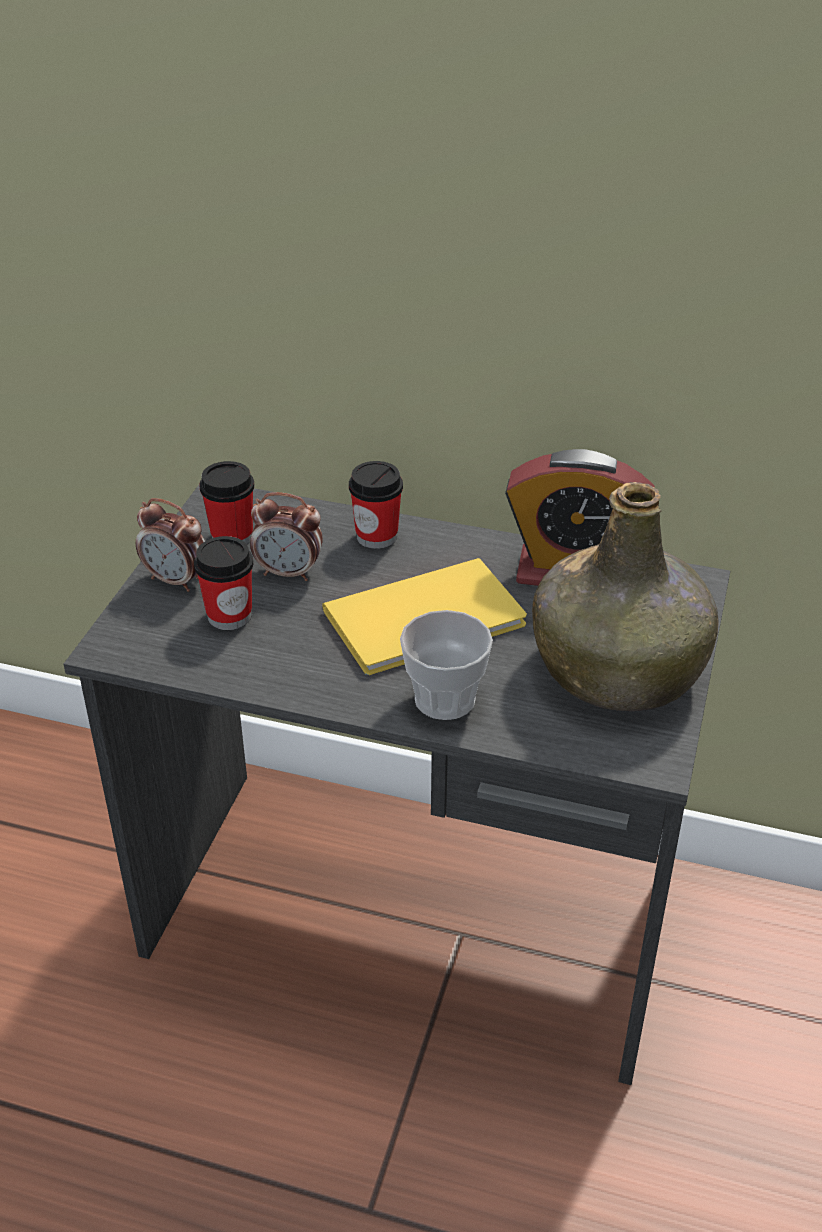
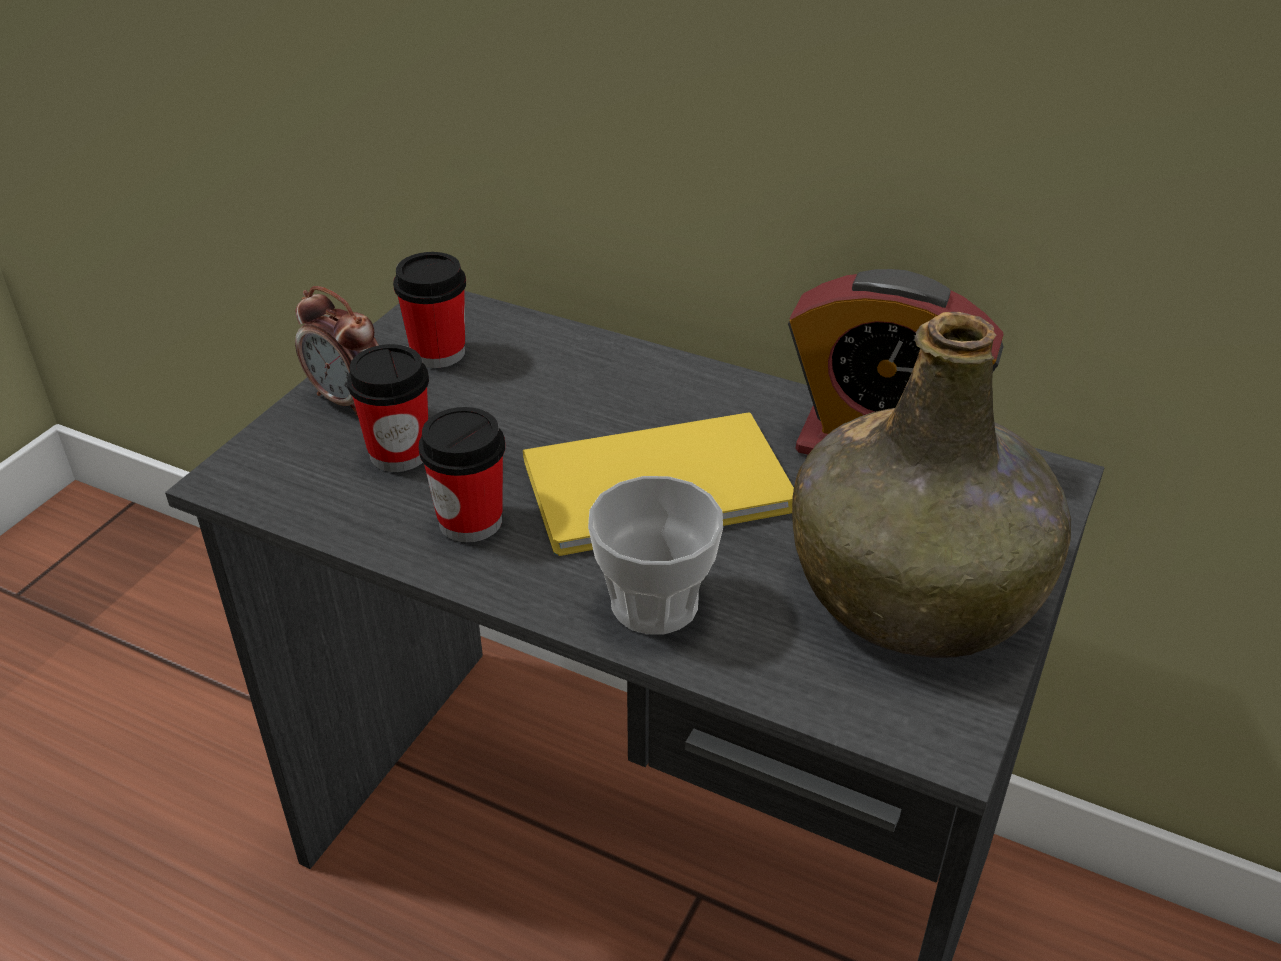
camera: 10 degrees right, 0 degrees up
alarm clock [250,492,323,581] -> none
cup [349,461,403,549] -> cup moved to [418,407,505,543]

